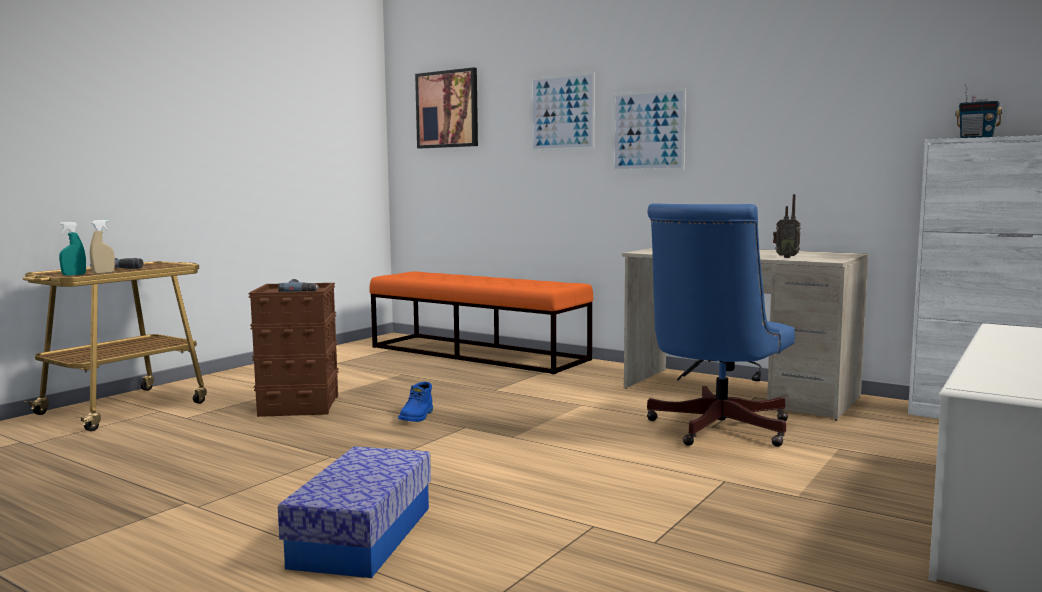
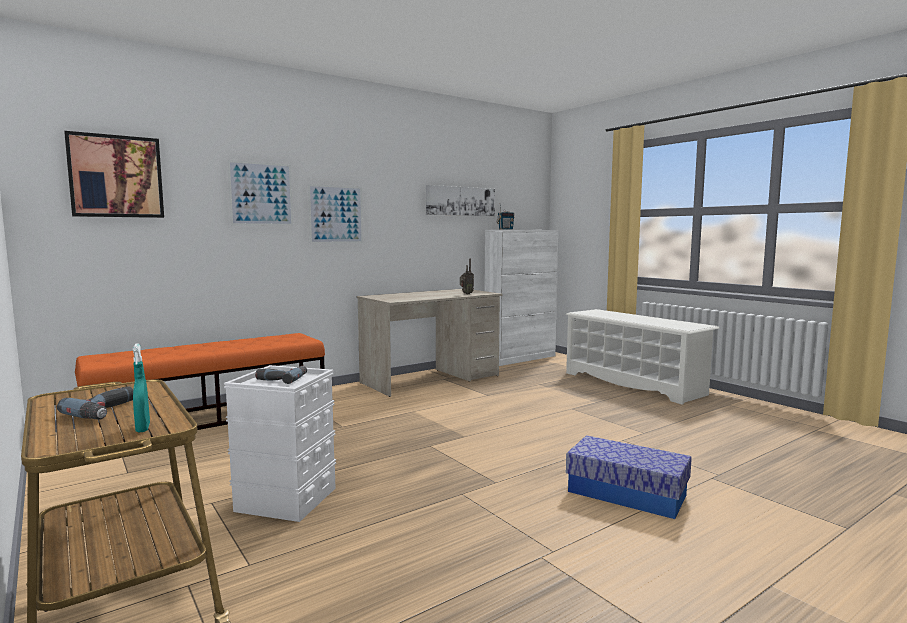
camera: 70 degrees left, 0 degrees up
beige spray bottle [90,220,115,274] -> none
brown storage box [249,283,339,417] -> white storage box [224,365,336,522]
blue boot [398,382,433,422] -> none
blue office chair [647,203,795,447] -> none
none -> picture [426,185,495,216]

